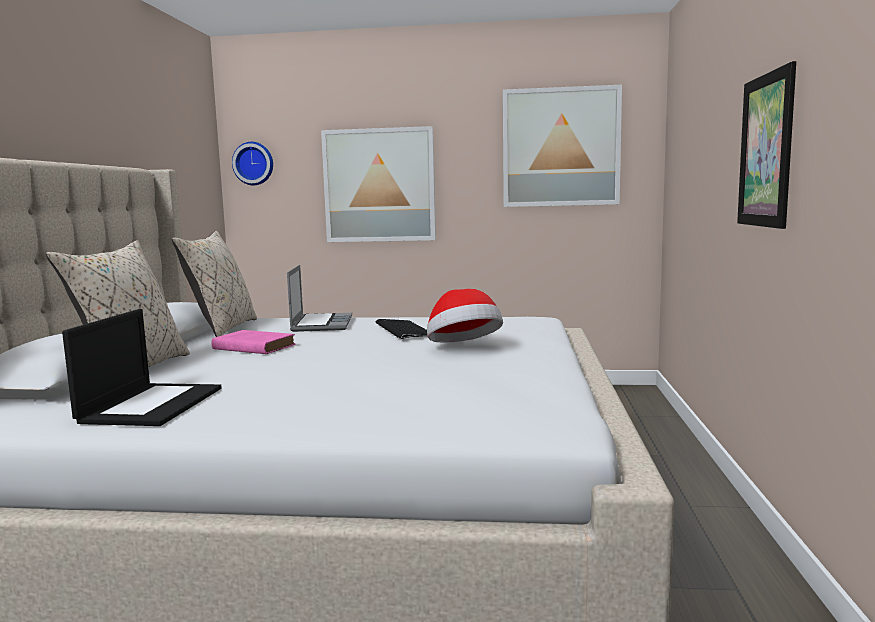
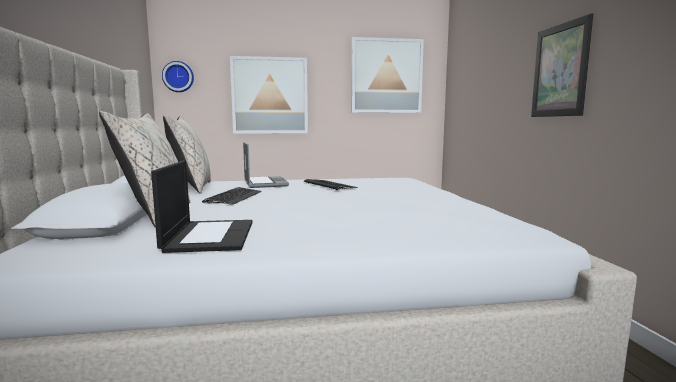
camera: 15 degrees left, 0 degrees up
pink book [211,330,295,354] -> keyboard [202,187,261,205]
hat [427,289,503,342] -> none

